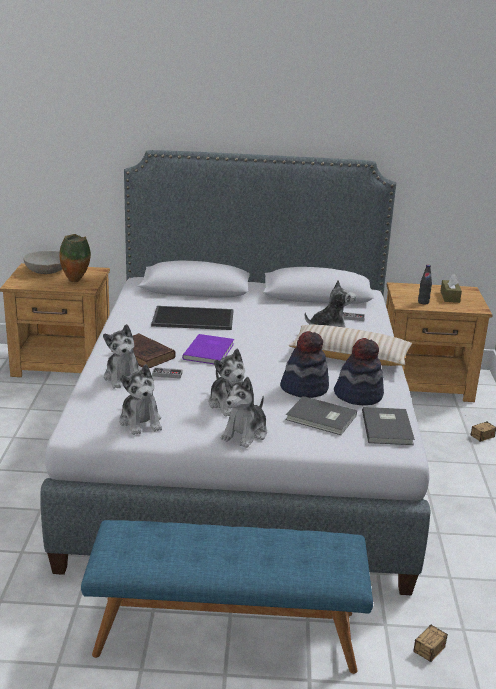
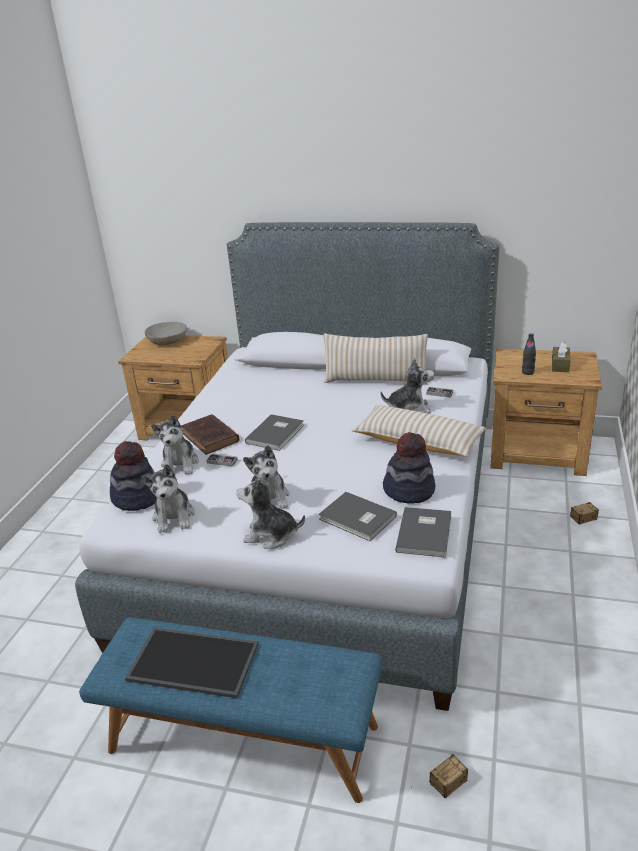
camera: 15 degrees right, 5 degrees up
vase [59,234,91,282] -> none
tray [151,306,234,330] -> tray moved to [125,627,259,698]
purple book [182,334,234,364] -> grey book [245,414,304,451]
plush toy [221,377,267,448] -> plush toy turned 60 degrees clockwise [236,472,305,549]
hat [280,331,329,398] -> hat moved to [110,441,156,511]
none -> beige pillow [323,333,428,385]

